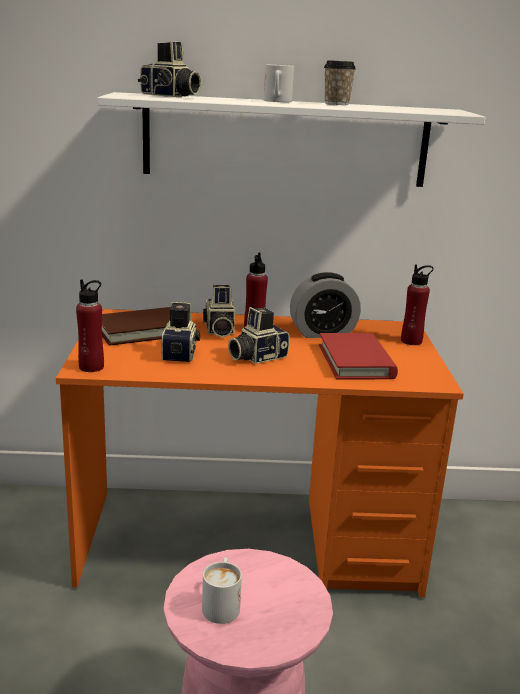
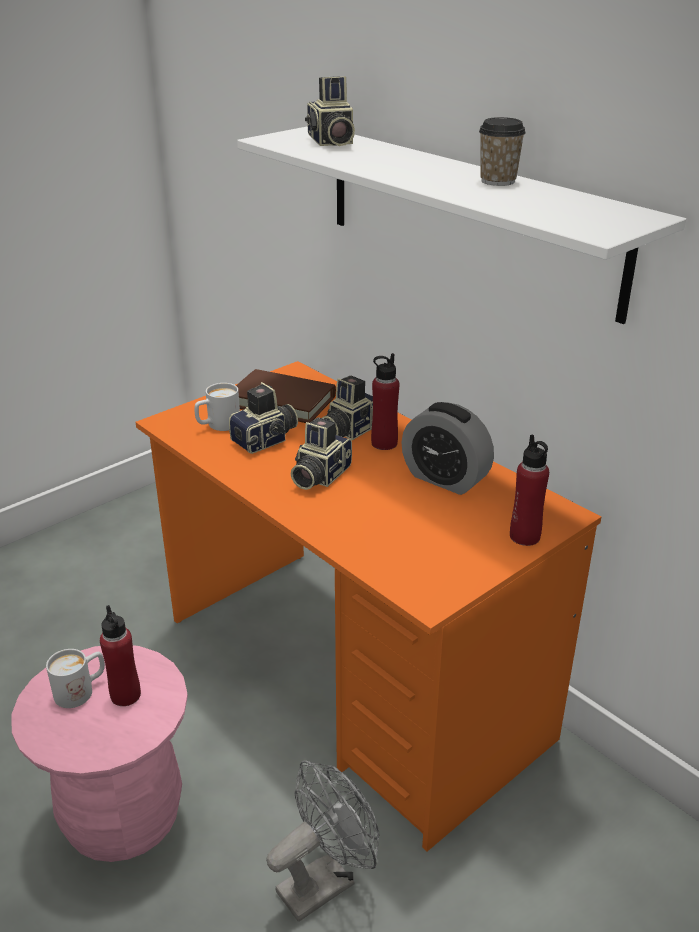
camera: 50 degrees right, 10 degrees up
red bottle [76,279,104,372] -> red bottle moved to [100,605,141,706]
camera [228,307,290,364] -> camera turned 75 degrees counterclockwise [291,417,352,490]
white mug [264,65,294,102] -> white mug moved to [195,383,240,431]
red book [319,333,398,380] -> none
none -> grey fan [266,760,379,922]

